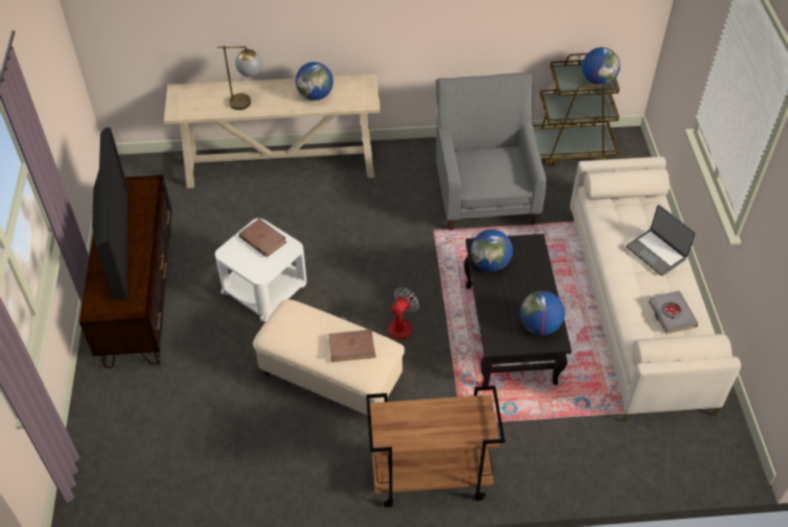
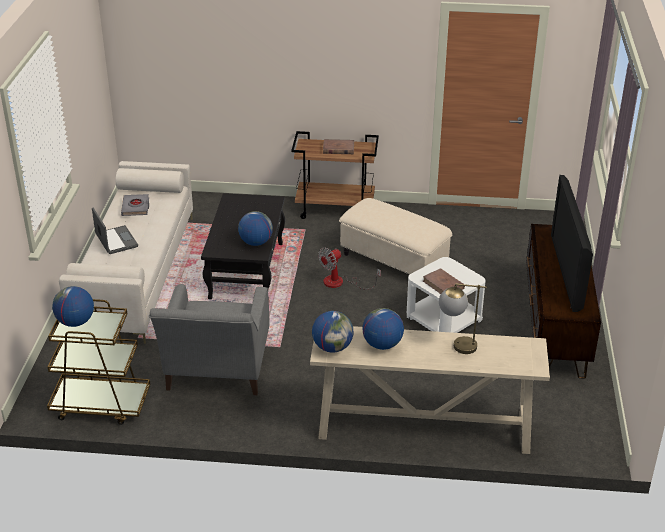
camera: 170 degrees left, 15 degrees down
brown book [328,329,376,362] -> brown book moved to [323,139,354,154]
globe [520,291,565,335] -> globe moved to [312,311,353,353]

